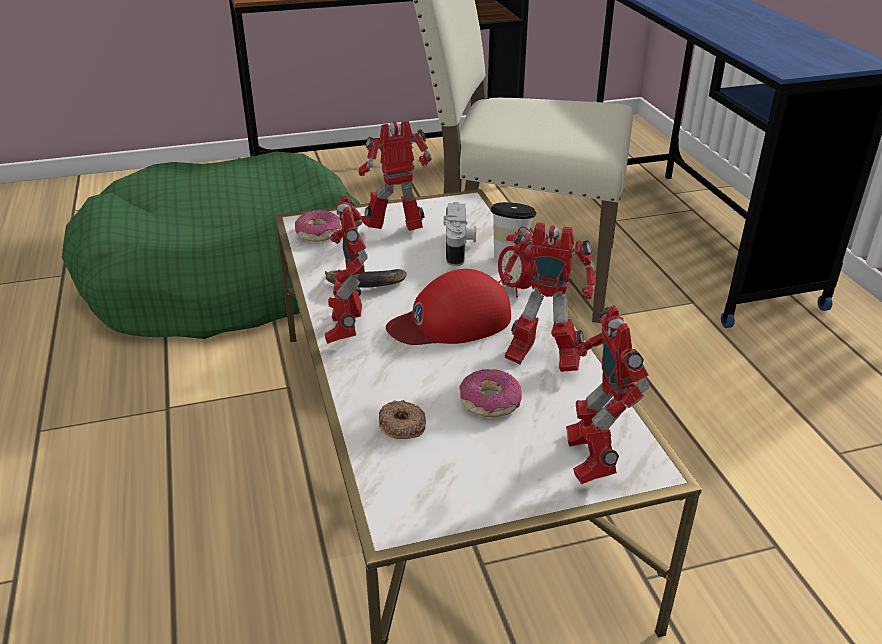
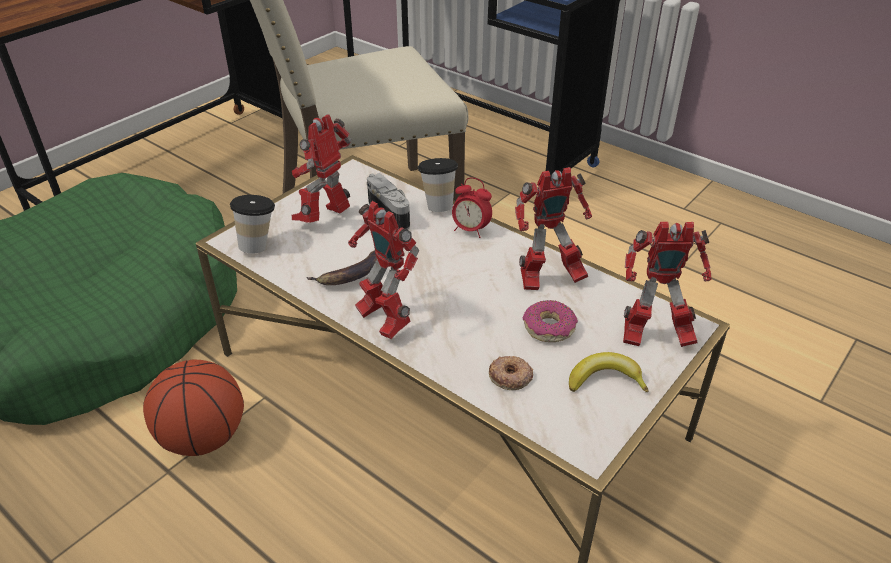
camera: 35 degrees left, 5 degrees up
donut [295,210,341,242] -> cup [230,195,275,253]
red cap [386,269,511,345] -> none
toy robot [566,305,649,484] -> toy robot turned 45 degrees counterclockwise [623,222,711,347]
none -> basketball [143,360,244,456]
none -> banana [569,352,649,393]

